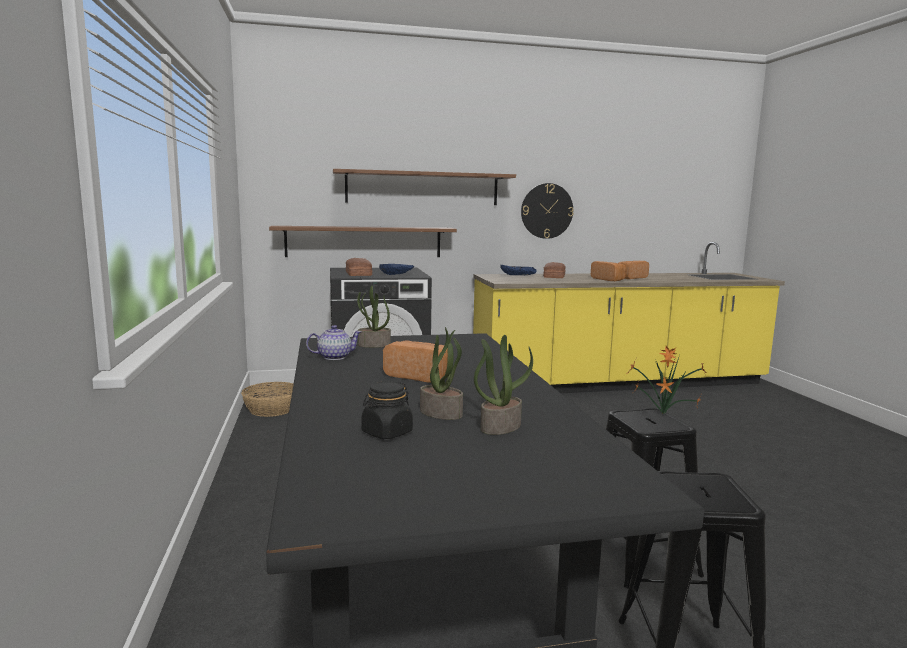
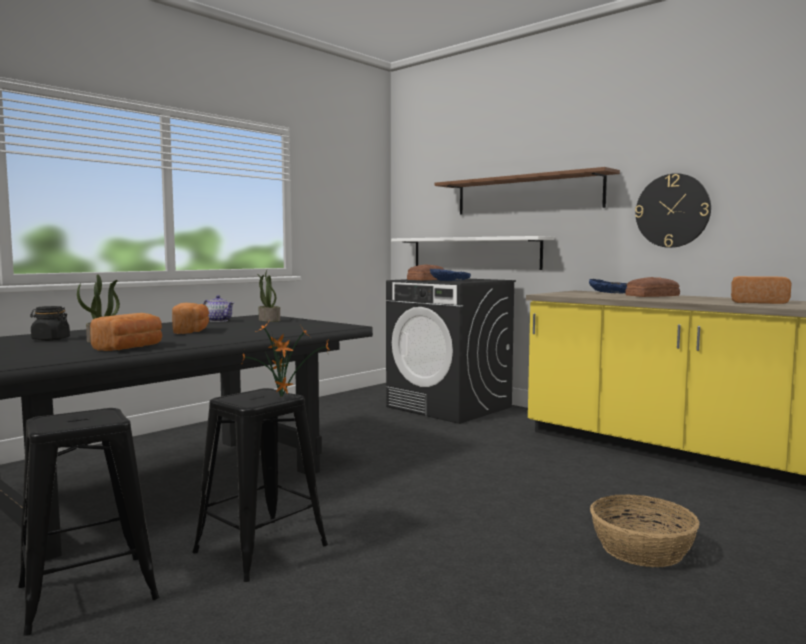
camera: 55 degrees right, 5 degrees down
basket [241,382,293,417] -> basket moved to [590,495,700,567]
brown shelf [269,226,457,257] -> white shelf [391,236,554,270]
potted plant [474,335,533,435] -> none
bread [591,261,626,281] -> bread moved to [90,313,162,351]

